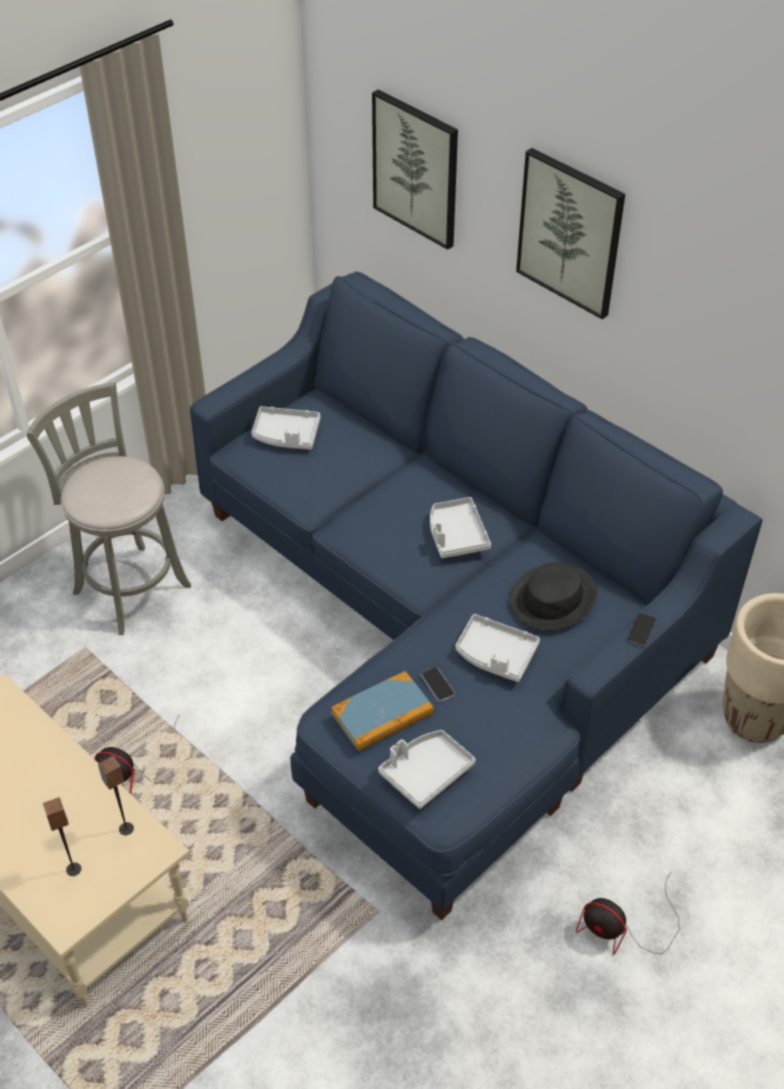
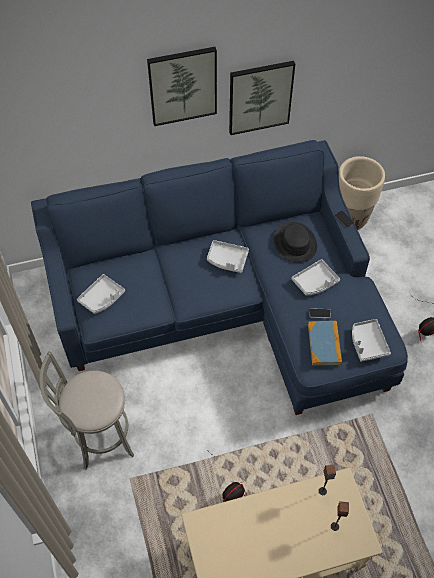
camera: 60 degrees left, 10 degrees up
picture [372,90,458,250] -> picture moved to [229,61,295,135]

